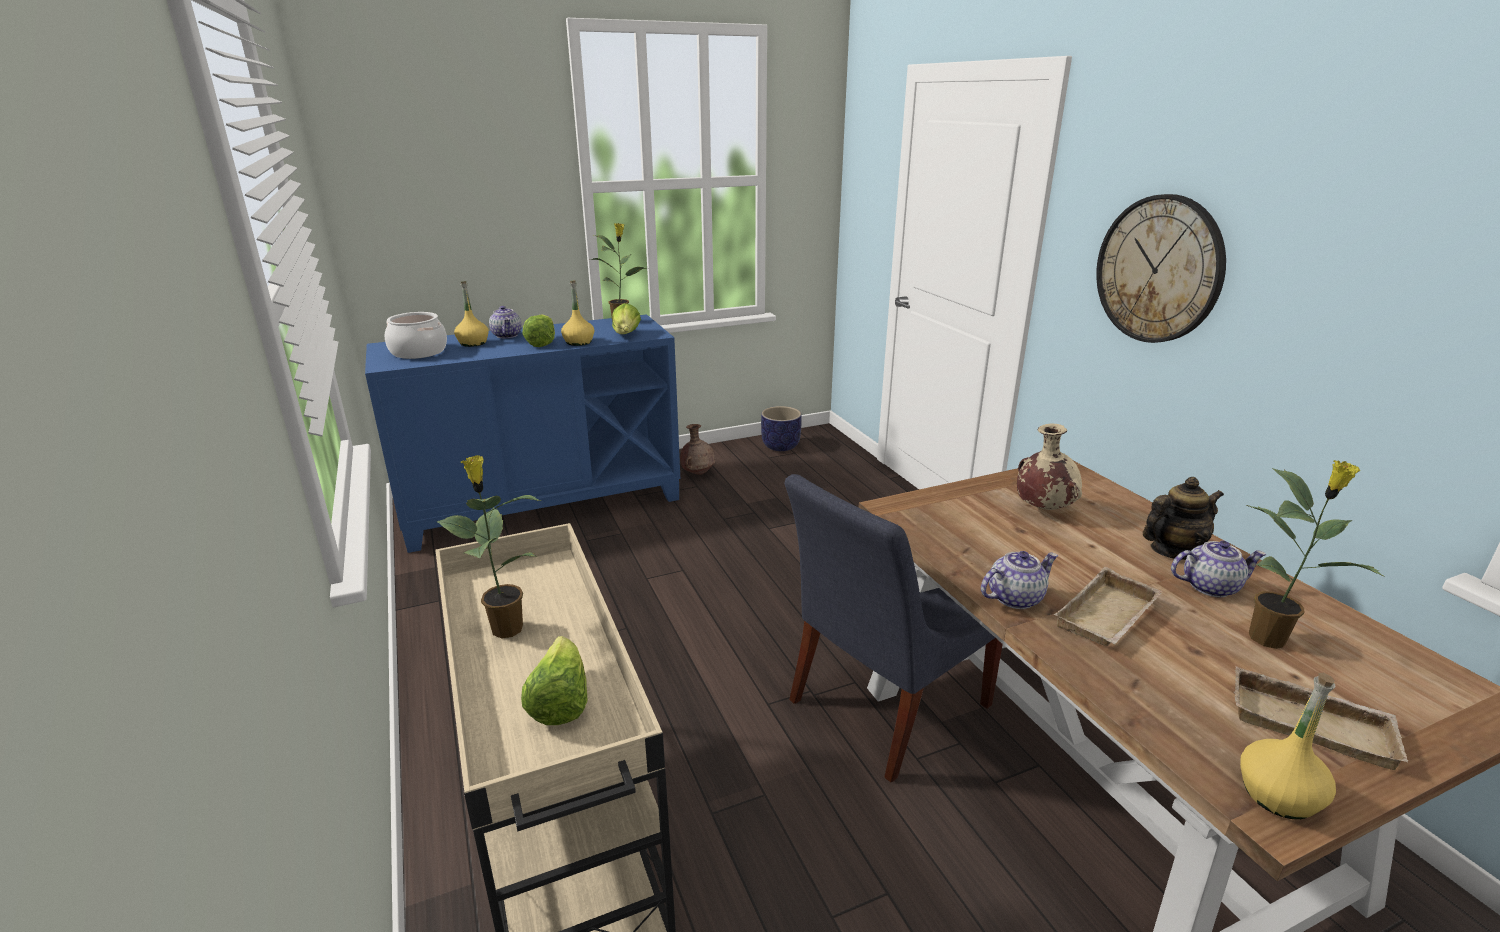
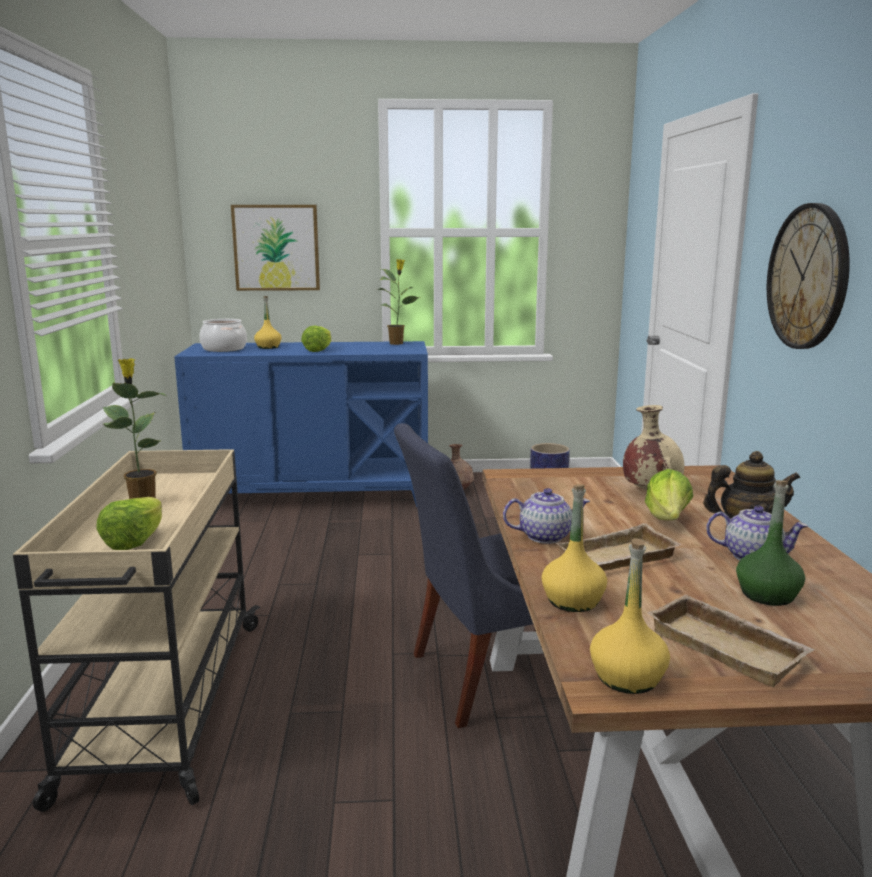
camera: 20 degrees right, 10 degrees down
teapot [489,306,522,338] -> none
yellow bottle [561,280,594,346] -> yellow bottle moved to [542,484,607,612]
lettuce [612,303,641,334] -> lettuce moved to [645,469,693,520]
potted plant [1247,460,1384,649] -> green bottle [736,480,805,606]
none -> picture [231,205,320,291]

